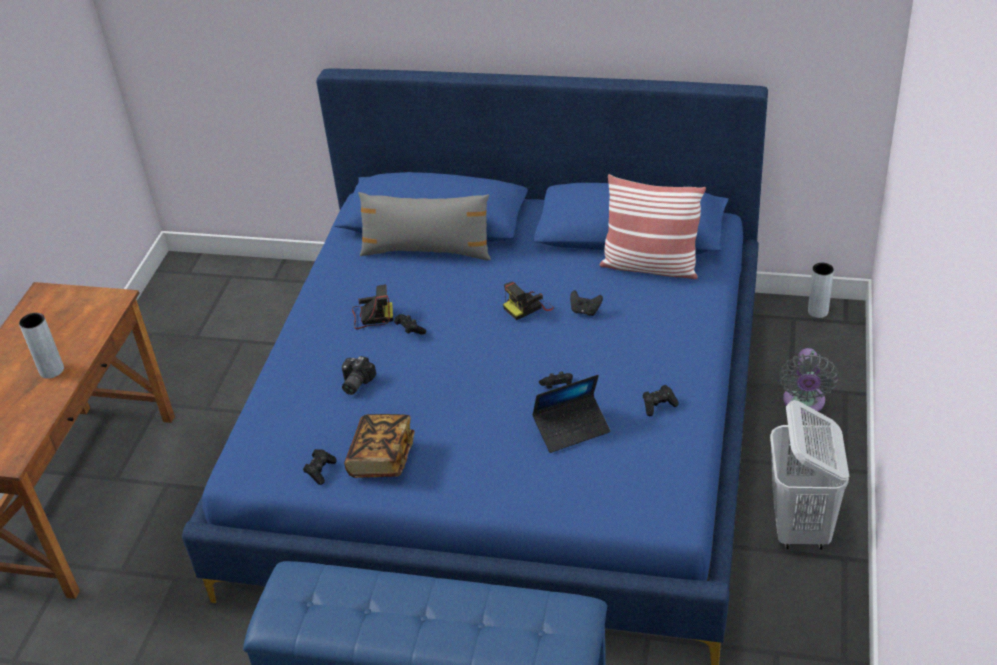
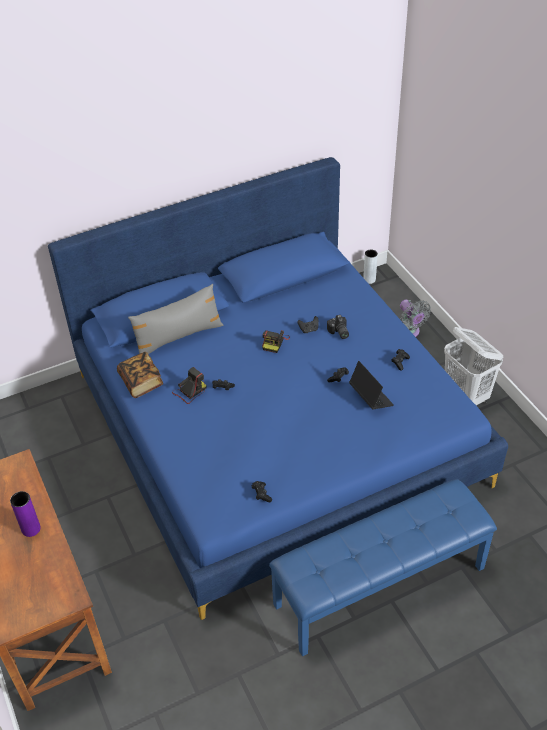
camera: 40 degrees left, 5 degrees up
grey vase [19,313,64,379] -> purple vase [10,491,41,537]
camera [342,356,376,395] -> camera moved to [327,315,349,339]
book [344,414,415,478] -> book moved to [117,352,163,398]
laptop [532,375,610,453] -> laptop turned 60 degrees counterclockwise [349,361,394,410]
pillow [600,174,706,279] -> none

